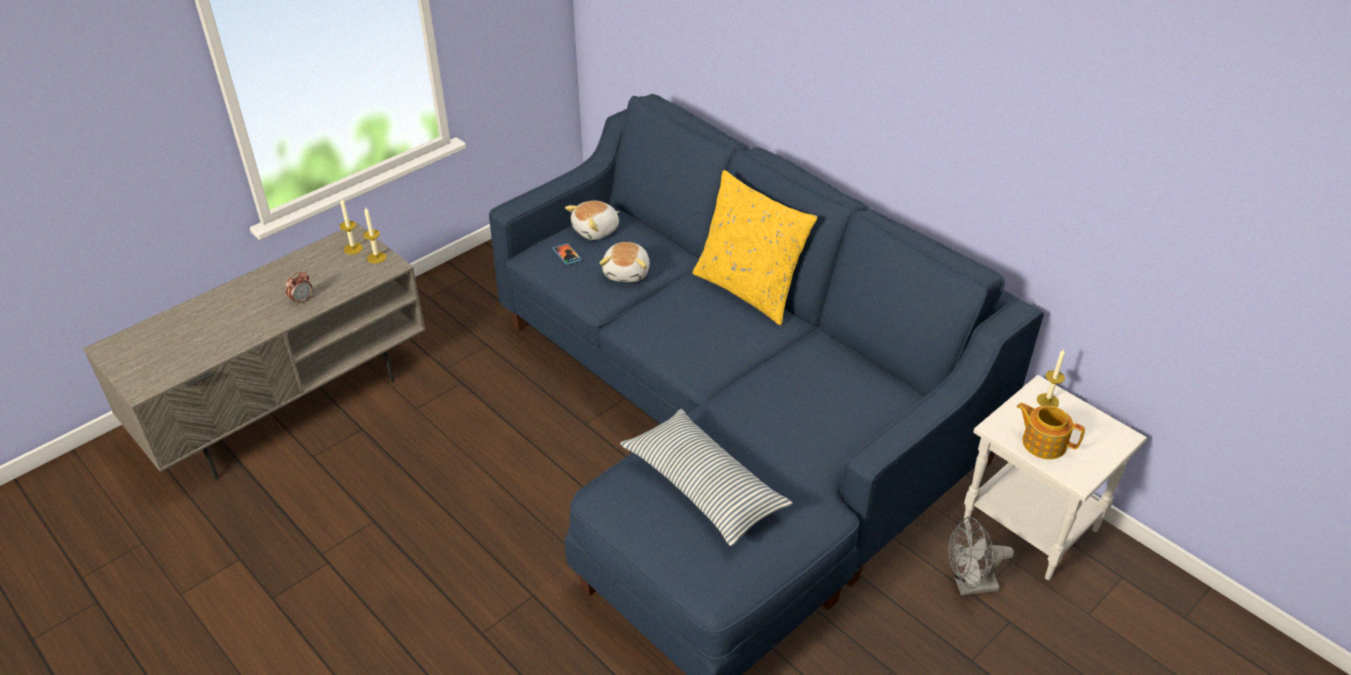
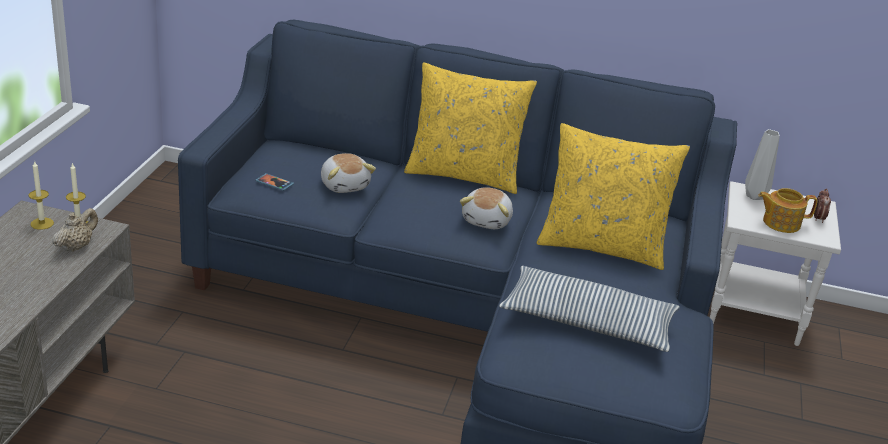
camera: 35 degrees left, 10 degrees down
alarm clock [286,272,313,306] -> alarm clock moved to [814,188,831,223]
plush toy [565,201,619,240] -> plush toy moved to [460,187,513,229]
grey fan [948,517,1014,596] -> none
candle [1037,349,1065,407] -> grey vase [745,129,780,200]
none -> beige teapot [52,208,98,252]
none -> yellow pillow [537,123,690,270]

